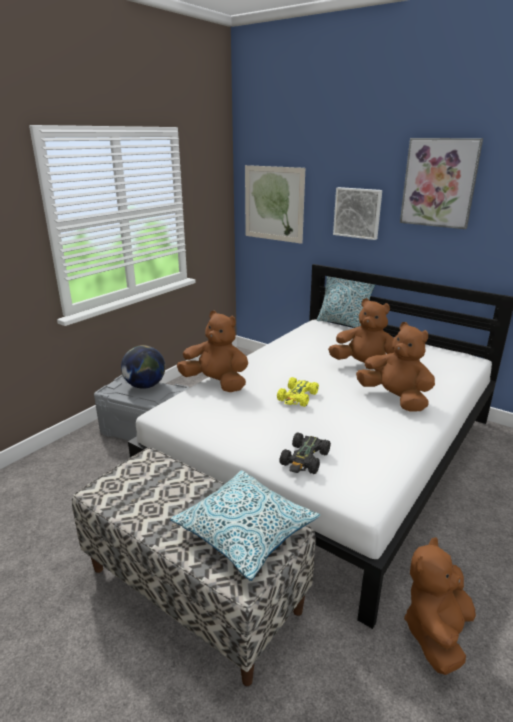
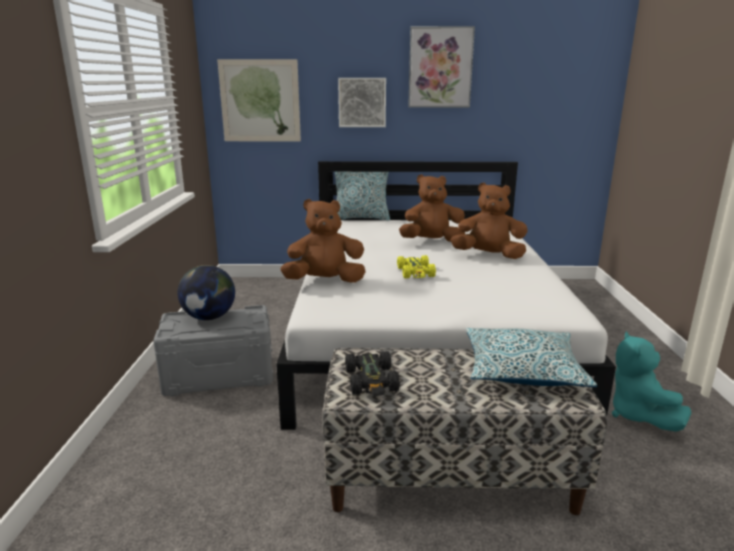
camera: 35 degrees left, 5 degrees down
black toy car [280,432,331,474] -> black toy car moved to [345,351,400,396]
brown plush toy [404,537,476,675] -> turquoise plush toy [612,331,691,432]

